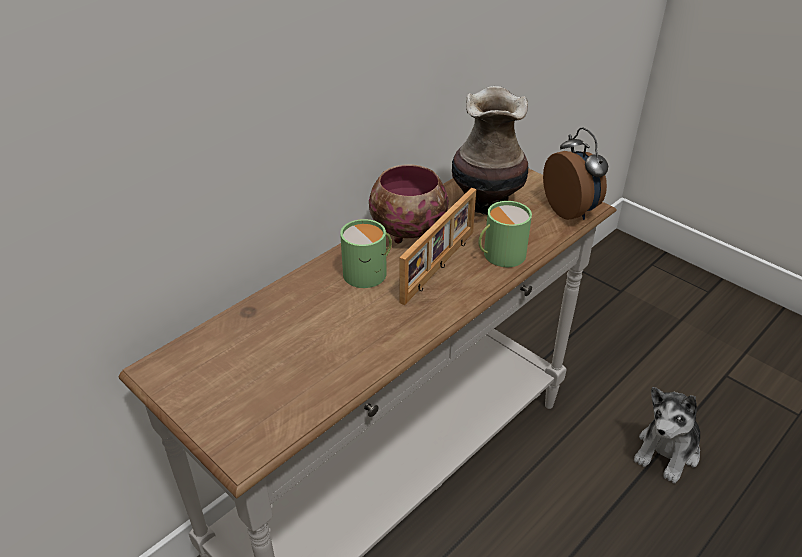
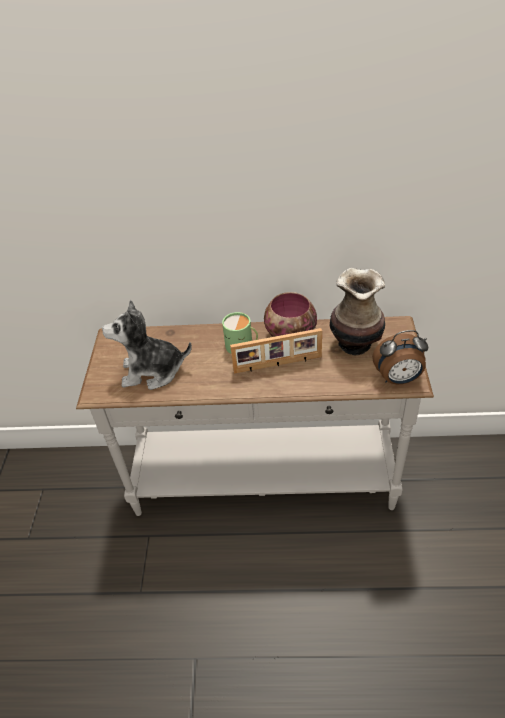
camera: 50 degrees right, 5 degrees up
green mug [478,201,532,267] -> none
alarm clock [543,127,608,220] -> alarm clock turned 60 degrees clockwise [372,330,429,384]
plush toy [634,387,700,483] -> plush toy moved to [102,300,192,390]

